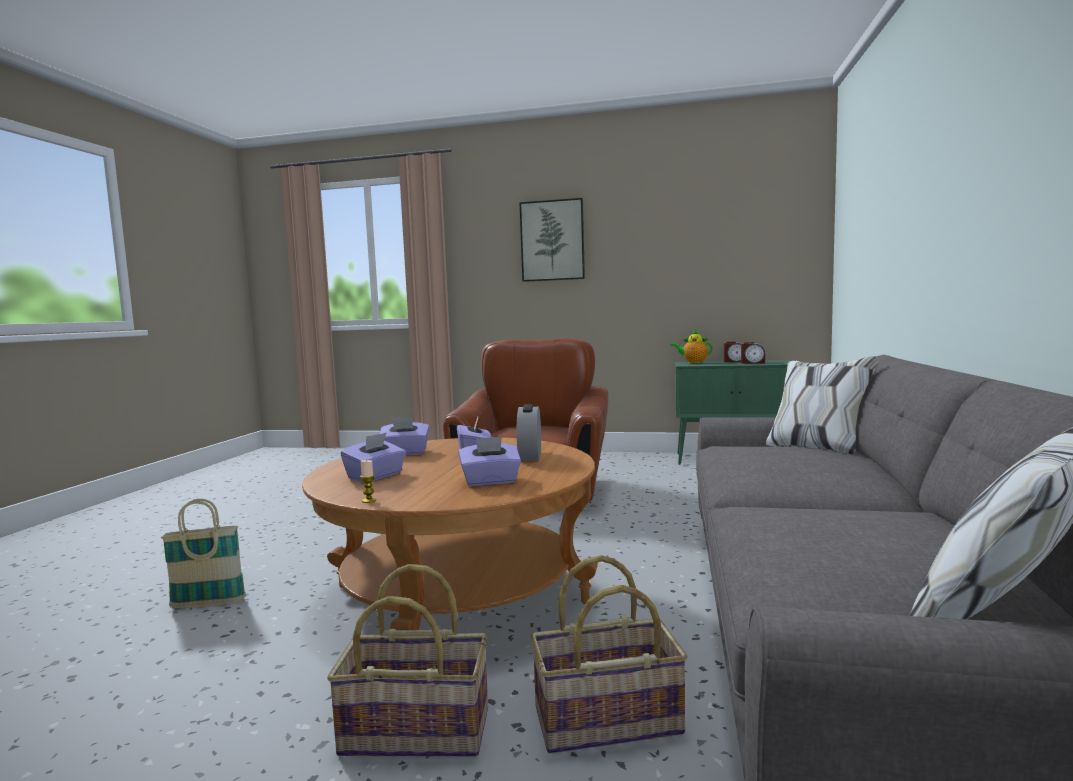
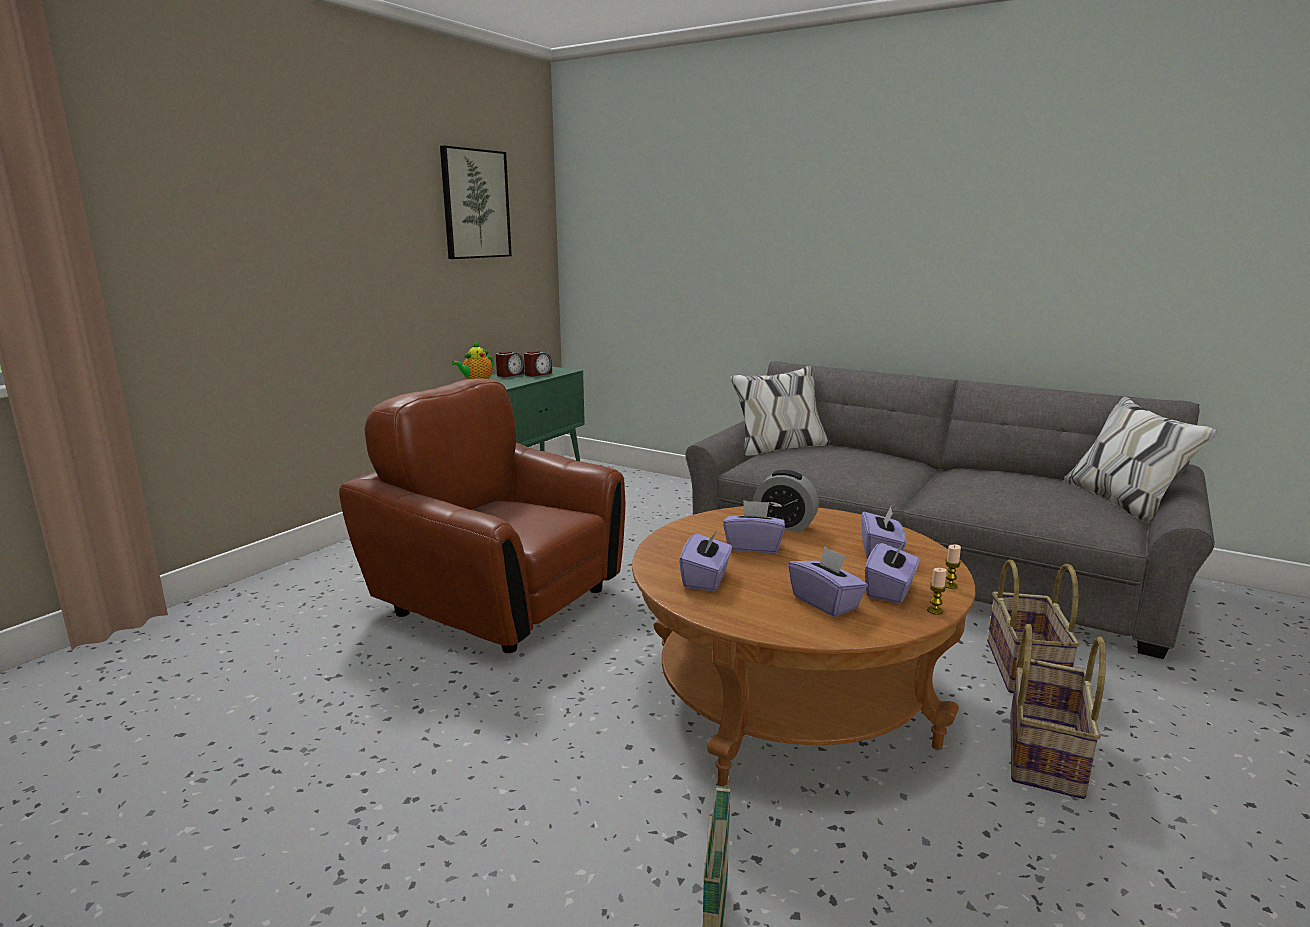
camera: 70 degrees left, 10 degrees up
picture [519,198,585,282] -> picture moved to [440,146,512,259]
none -> purple tissue box [865,540,919,604]
none -> candle [945,544,961,589]

